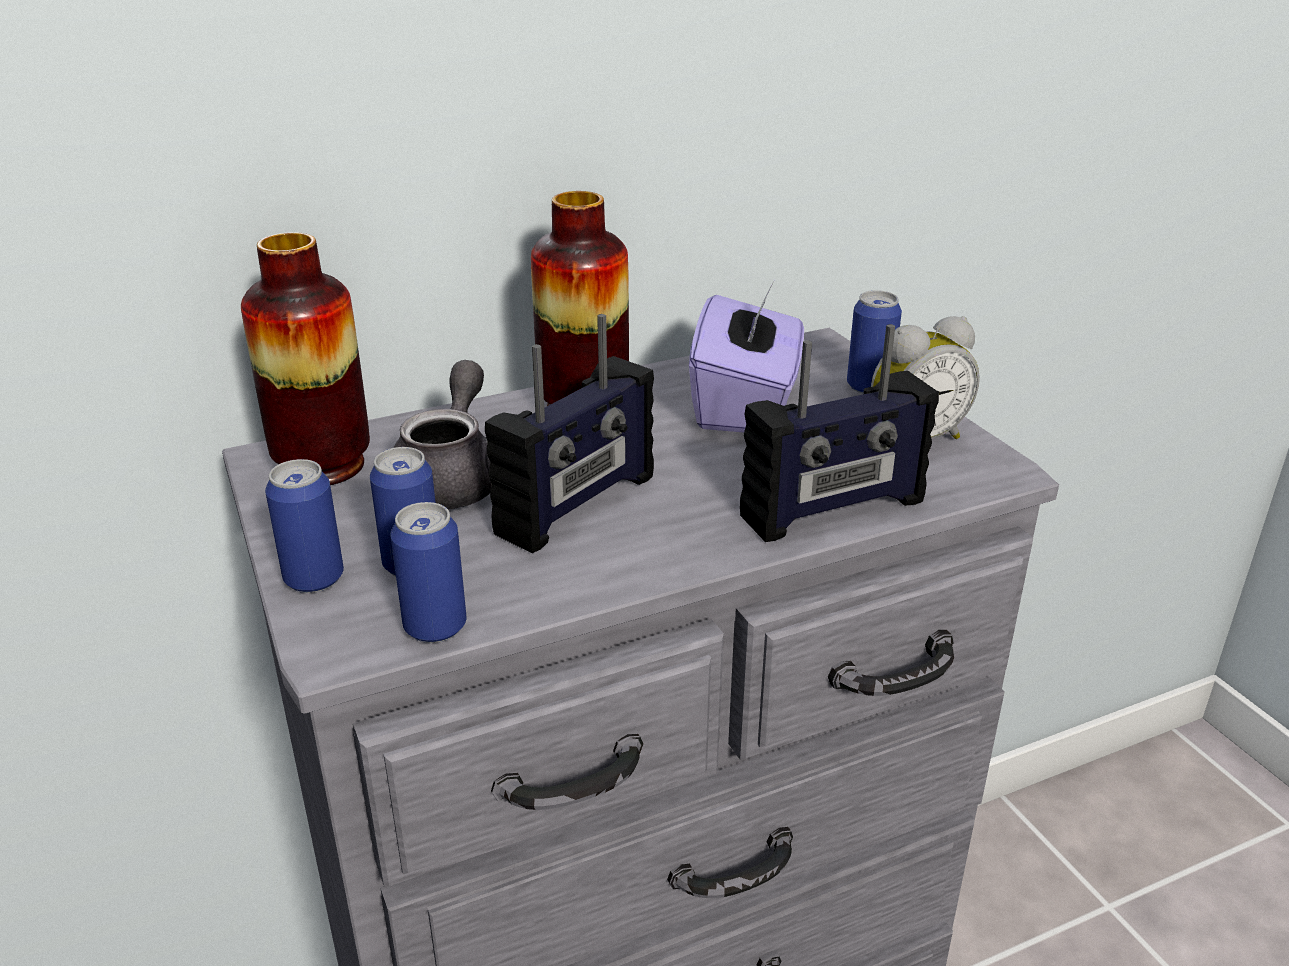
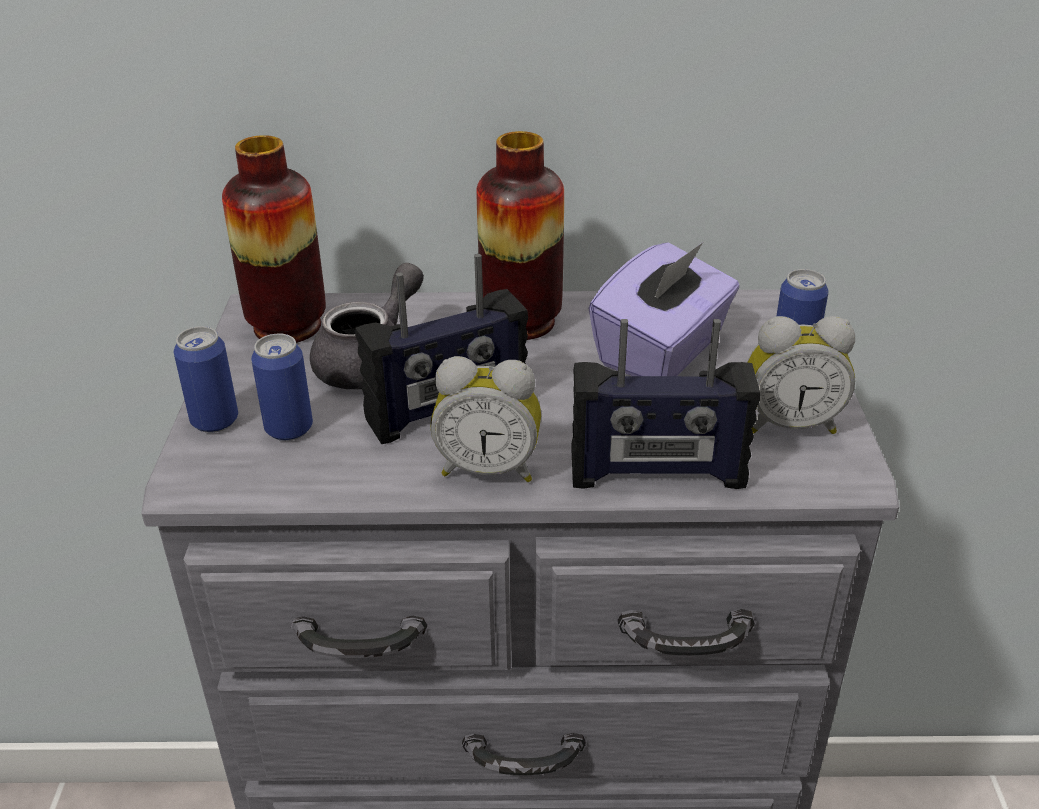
camera: 25 degrees right, 5 degrees up
can [390,502,467,643] -> none
none -> alarm clock [431,356,541,482]

